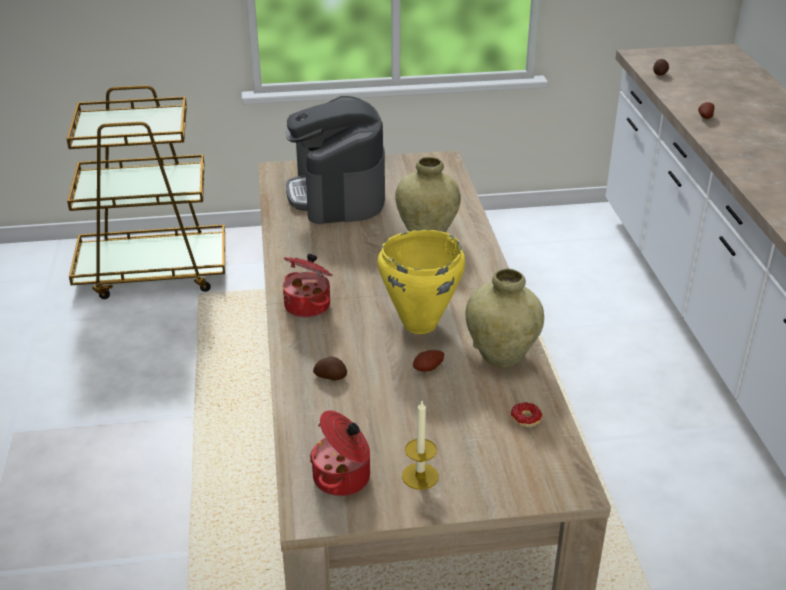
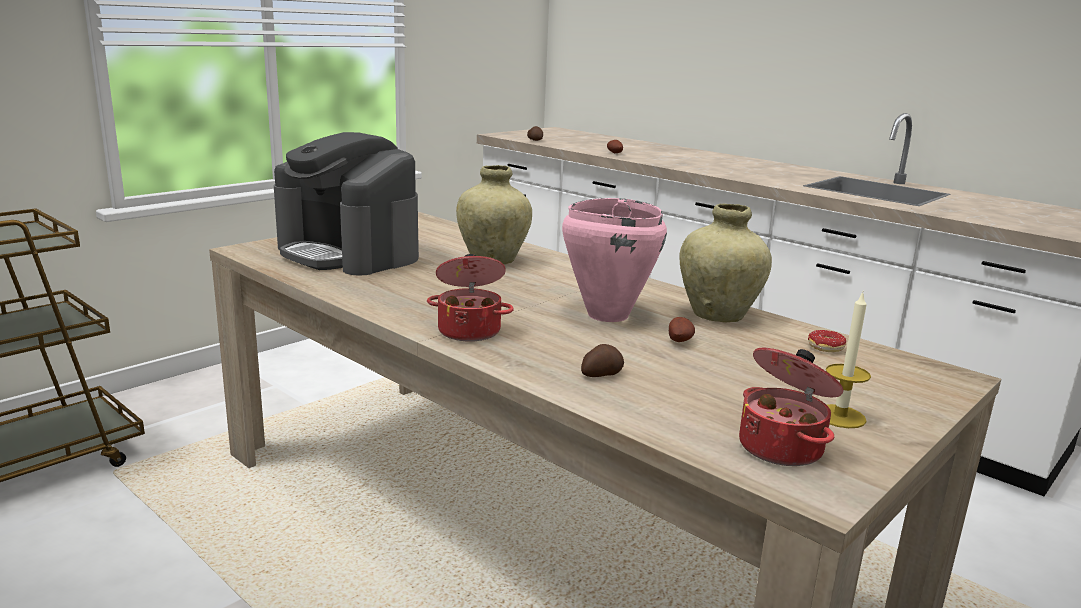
camera: 40 degrees left, 15 degrees down
yellow cooking pot [377,230,465,334] -> pink cooking pot [562,198,667,322]

